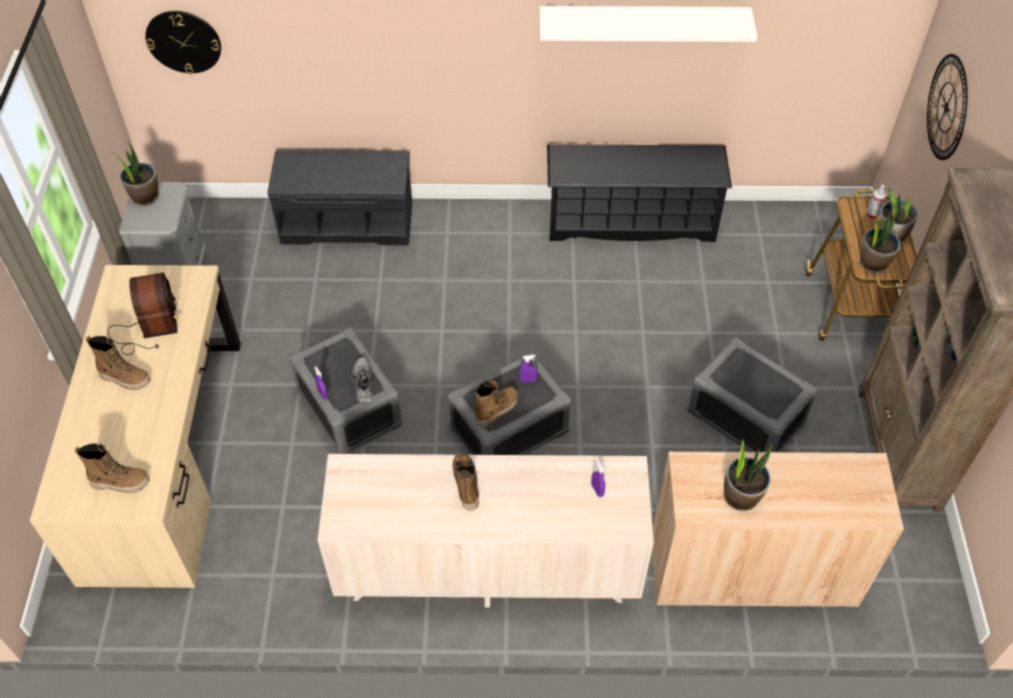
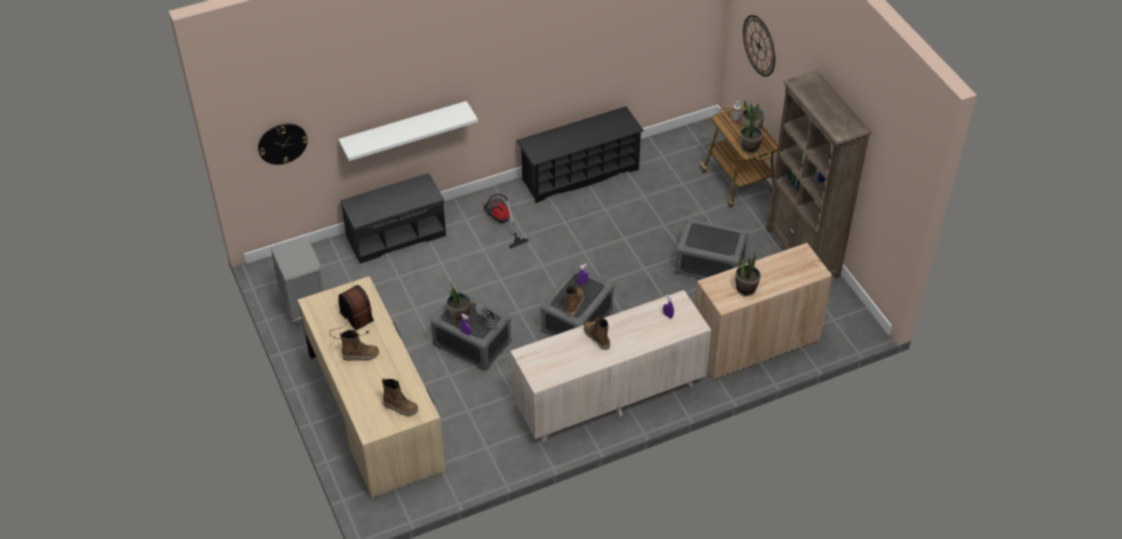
camera: 25 degrees left, 5 degrees down
boot [75,443,150,493] -> boot turned 45 degrees clockwise [382,378,418,416]
potted plant [112,141,159,206] -> potted plant moved to [447,281,471,322]
white shelf [539,6,758,42] -> white shelf moved to [338,101,478,161]
none -> vacuum cleaner [483,194,529,249]

